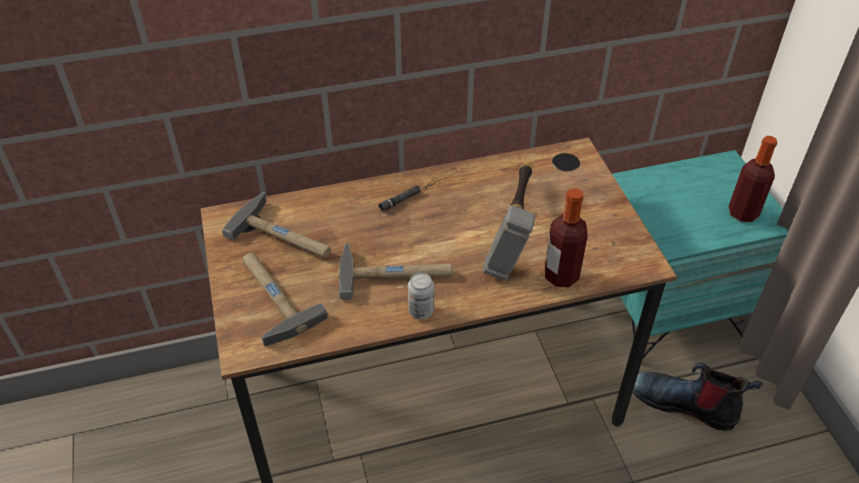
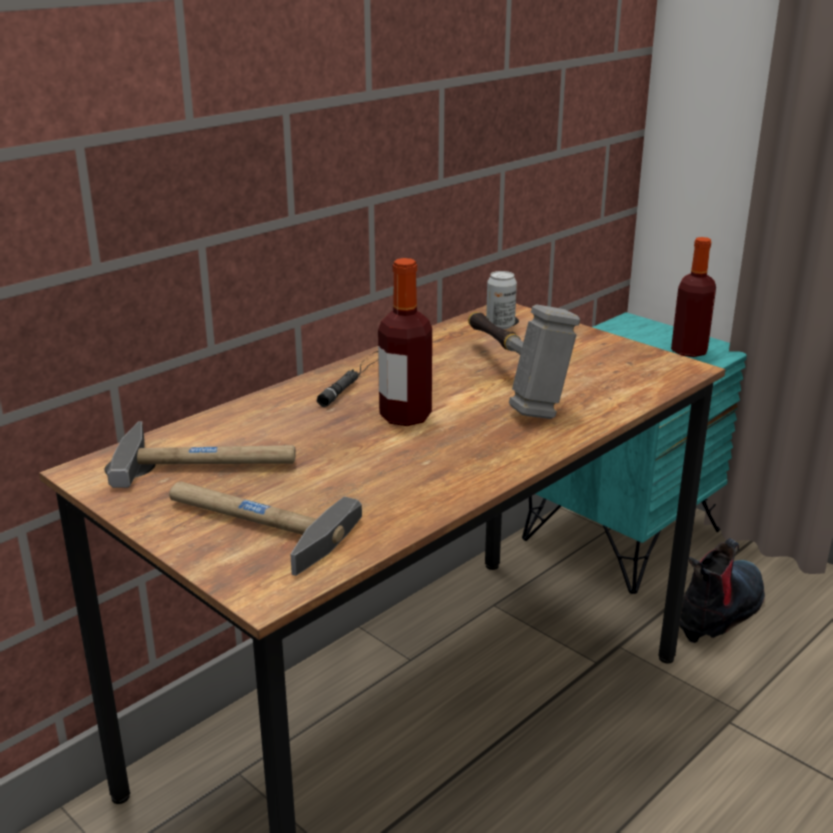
camera: 30 degrees left, 20 degrees down
hammer [338,242,453,300] -> none
can [408,273,434,319] -> can moved to [486,271,517,329]
bottle [545,188,588,287] -> bottle moved to [378,258,432,426]
boot [633,363,763,431] -> boot turned 135 degrees clockwise [680,538,765,643]

